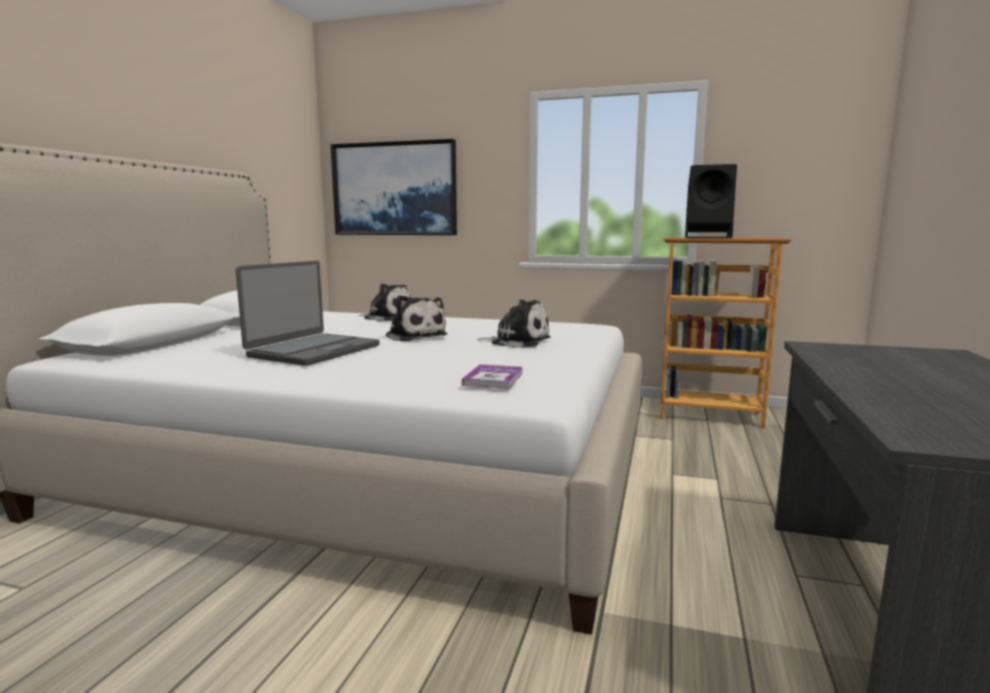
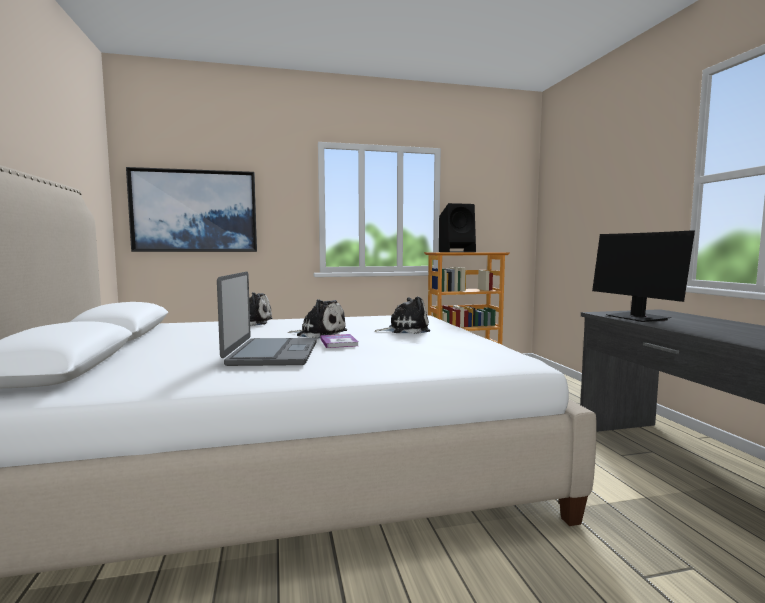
camera: 30 degrees left, 5 degrees down
book [462,364,523,389] -> book moved to [320,334,359,348]
none -> monitor [592,230,695,322]

